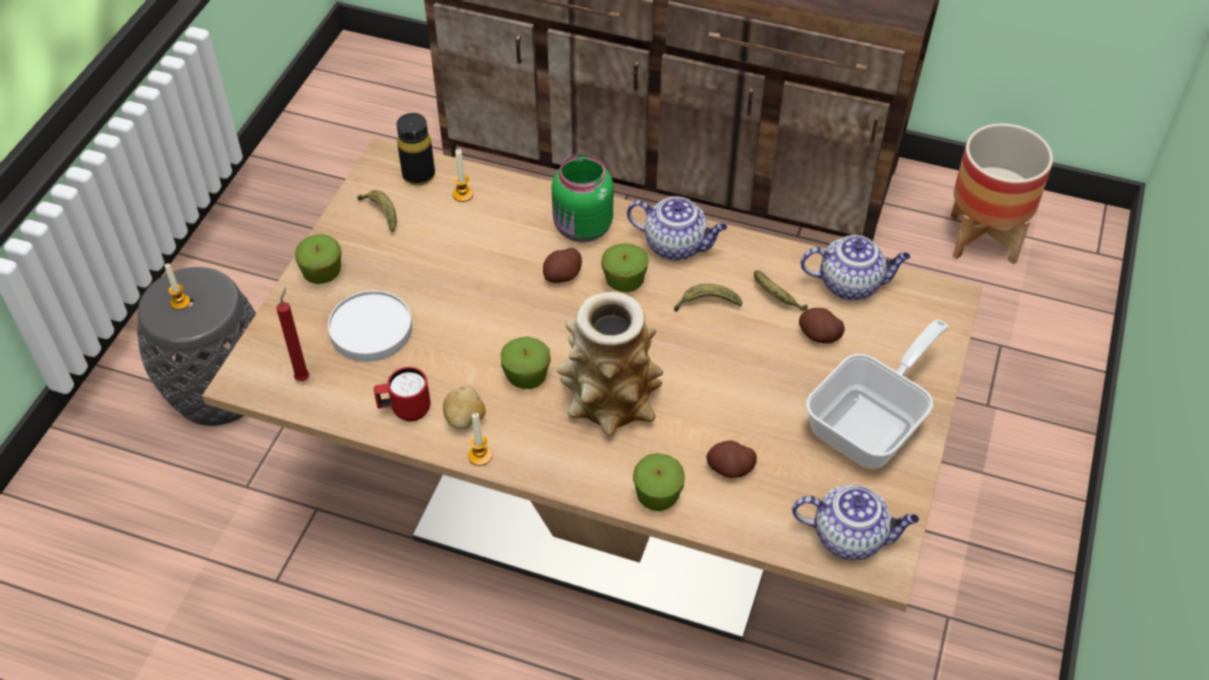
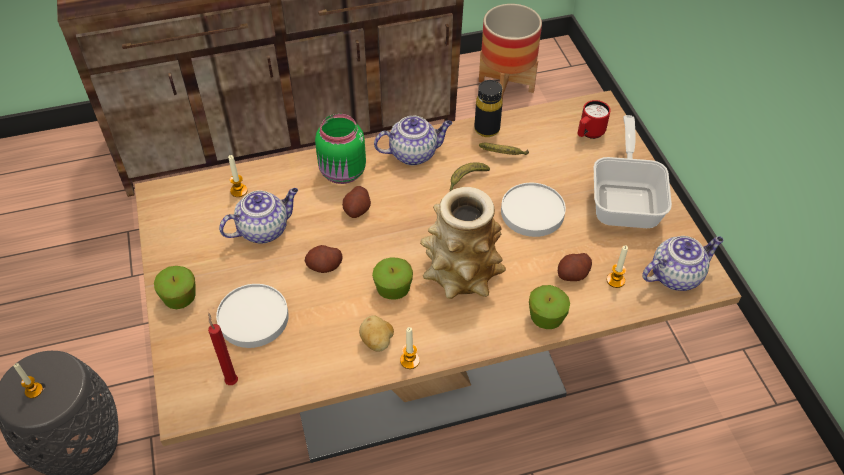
camera: 35 degrees left, 0 degrees up
banana [357,190,397,232] -> none
red mug [374,367,431,421] -> red mug moved to [577,100,611,139]
black bottle [397,113,435,186] -> black bottle moved to [474,80,503,137]
apple [601,244,649,292] -> none
potato [799,308,845,344] -> potato moved to [305,245,342,273]
teapot [801,235,911,300] -> teapot moved to [219,188,298,244]
none -> white plate [501,183,566,237]
none -> candle [607,245,628,288]

